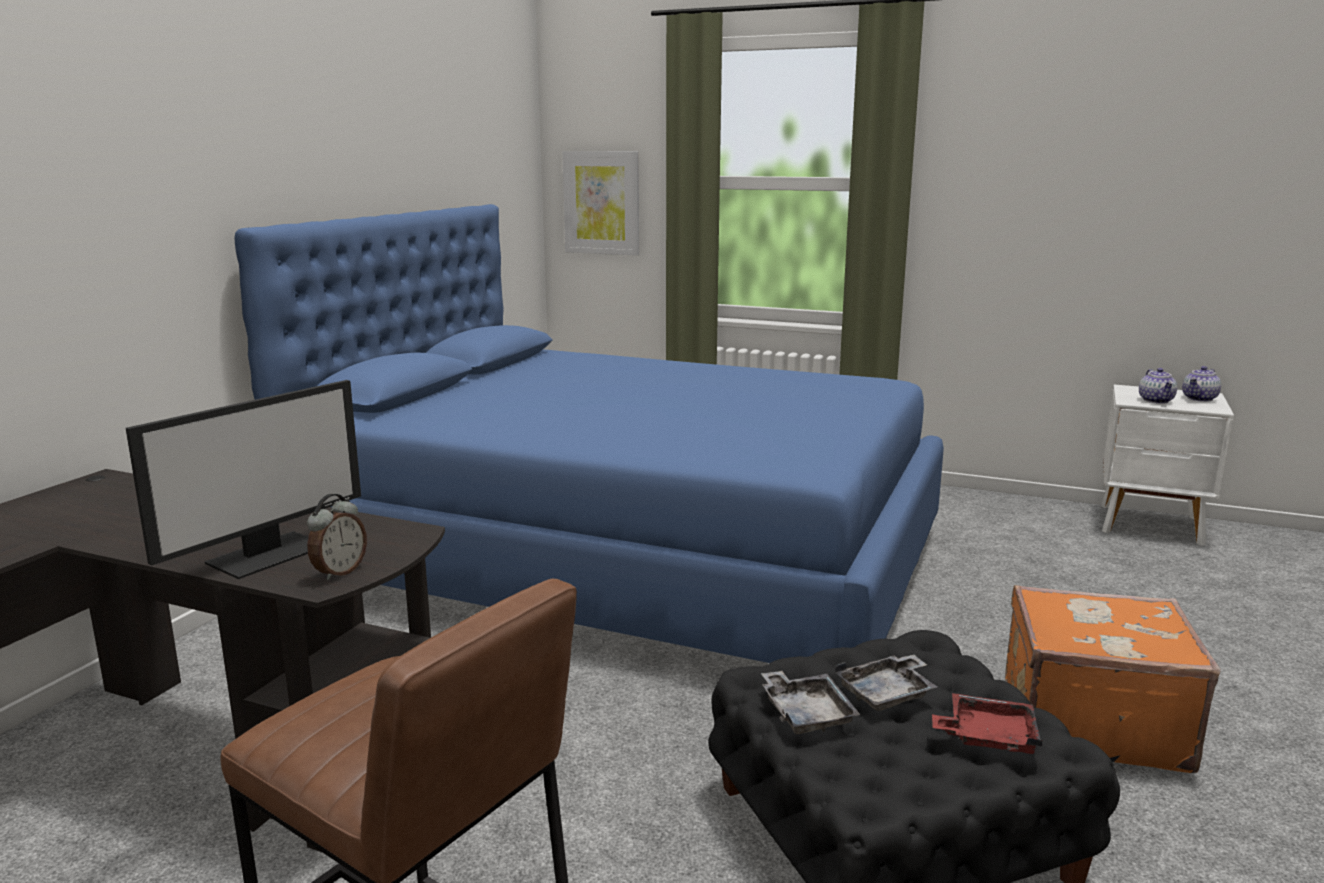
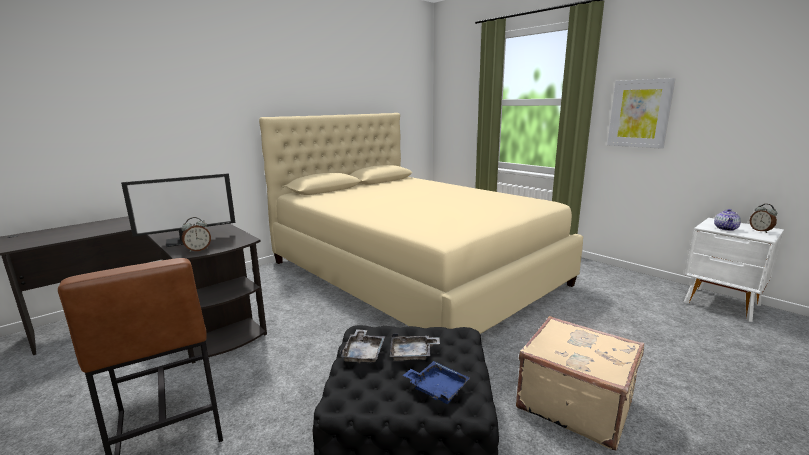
camera: 25 degrees right, 0 degrees up
blue bed [234,204,944,663] -> beige bed [259,113,583,334]
picture [562,151,639,256] -> picture moved to [607,78,676,149]
red tray [932,693,1042,754] -> blue tray [403,361,470,404]
orange suitcase [1005,585,1221,773] -> beige suitcase [516,316,644,451]
teapot [1182,366,1221,402] -> alarm clock [750,204,777,233]

